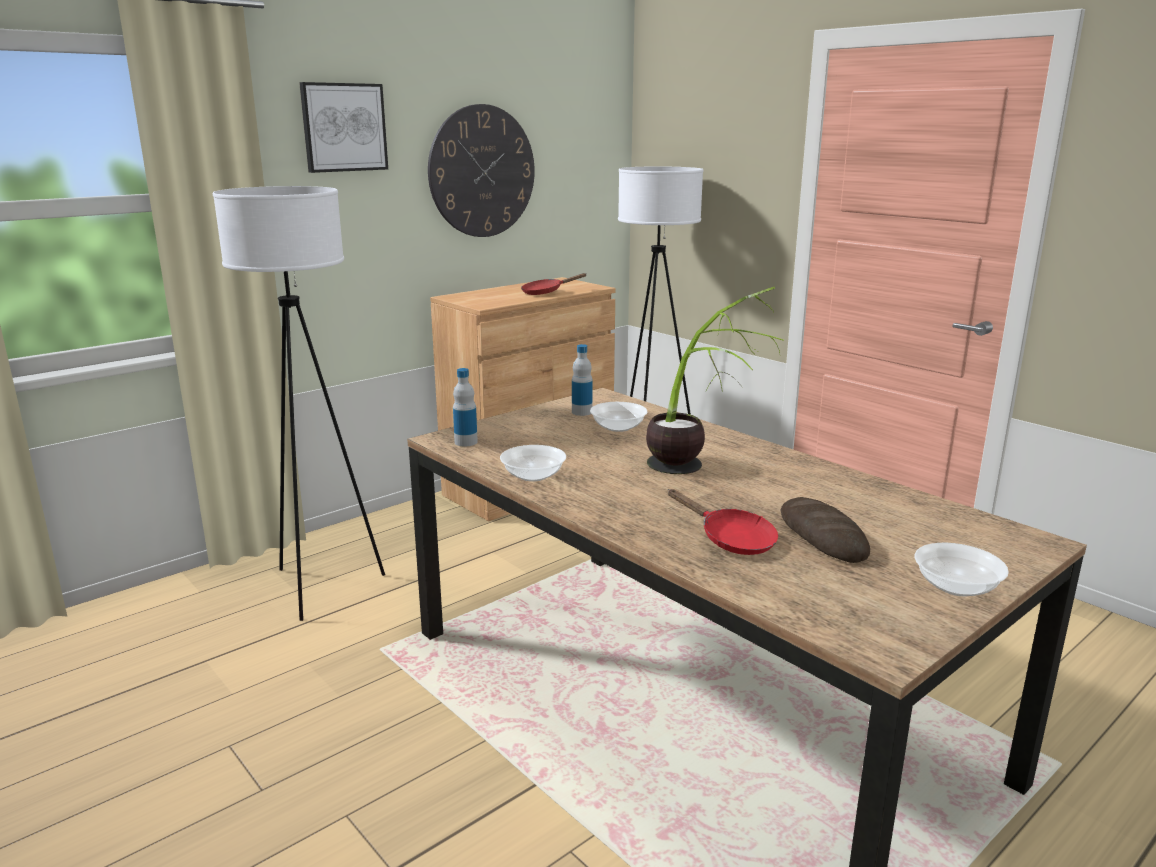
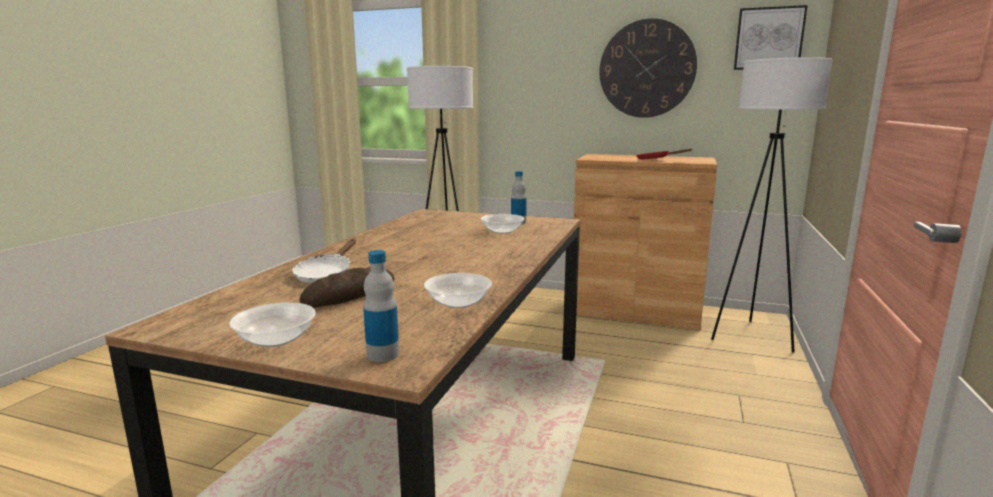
camera: 60 degrees right, 5 degrees down
picture [299,82,388,173] -> picture moved to [734,5,808,70]
bottle [453,368,478,446] -> bottle moved to [363,250,399,362]
bowl [500,445,566,482] -> bowl moved to [424,273,492,309]
potted plant [646,286,784,474] -> none
red frying pan [667,489,778,555] -> white frying pan [292,239,356,283]

